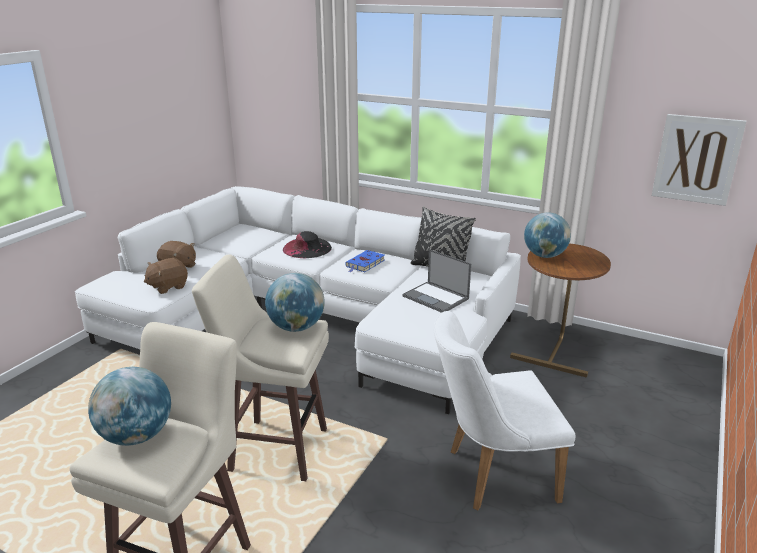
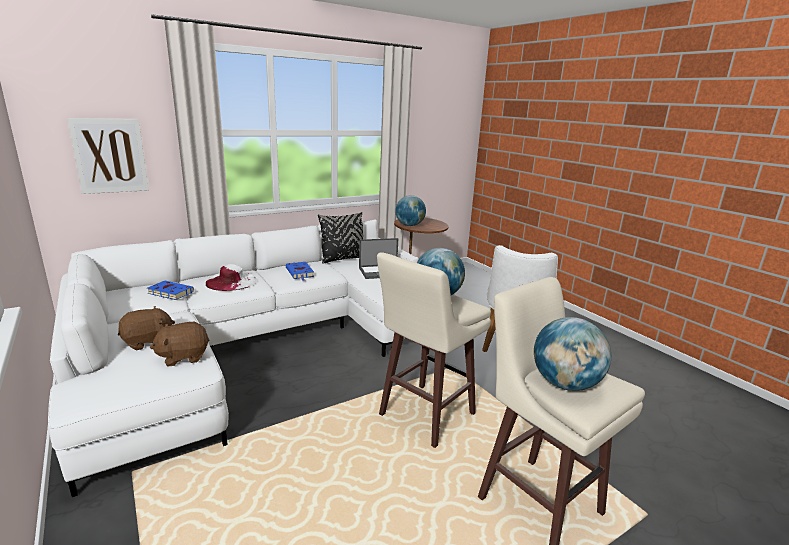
camera: 60 degrees left, 5 degrees down
brown plush toy [144,258,188,294] -> brown plush toy turned 75 degrees clockwise [150,322,210,367]
black hat [283,231,332,258] -> white hat [206,264,256,291]
picture [652,114,746,206] -> picture moved to [67,118,149,194]
none -> blue book [147,281,194,300]

